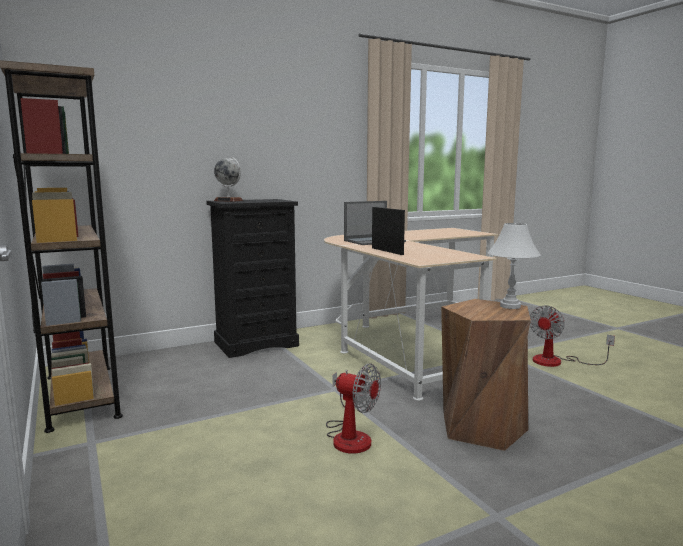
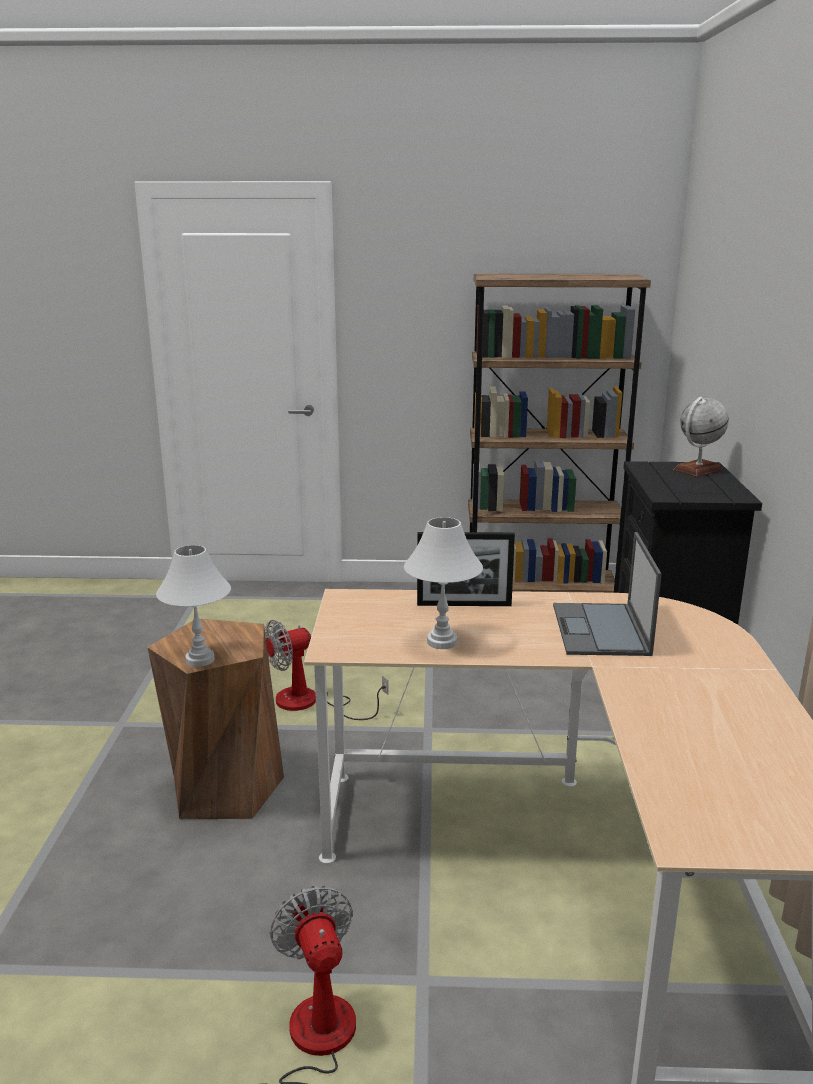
camera: 120 degrees right, 10 degrees up
none -> white table lamp [404,517,483,649]

